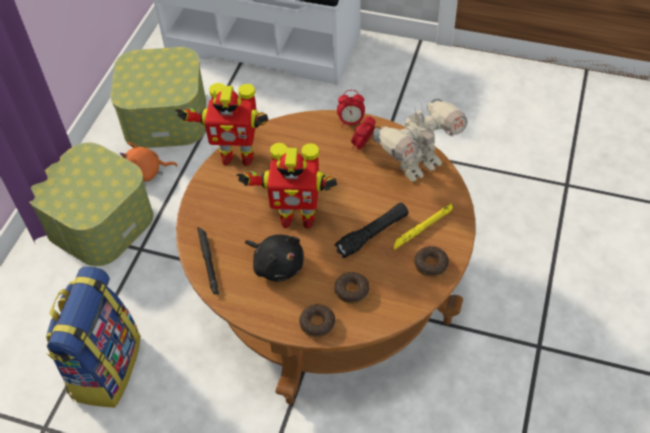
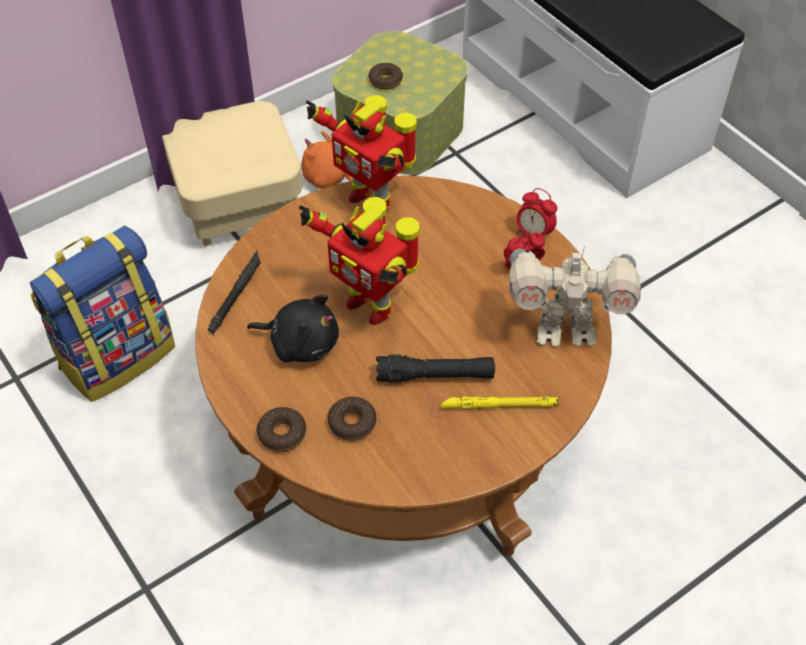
camera: 35 degrees right, 0 degrees up
storage box [29,143,154,266] -> beige ottoman [162,101,302,246]
black plush toy [245,234,304,282] -> black plush toy turned 60 degrees counterclockwise [247,295,339,362]
donut [414,246,449,277] -> donut moved to [368,63,403,90]

